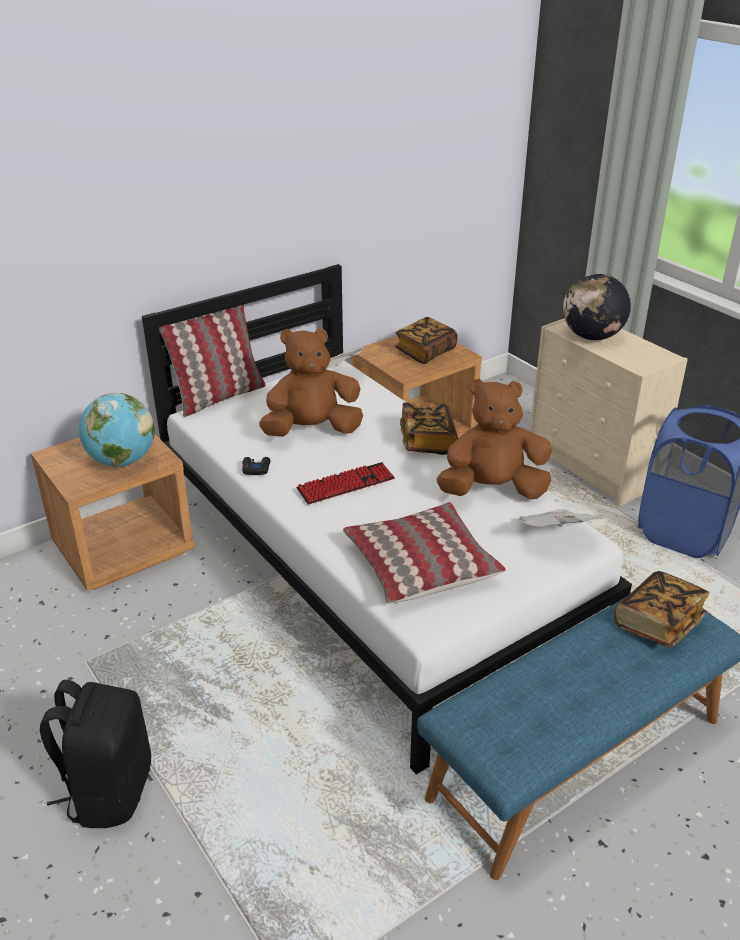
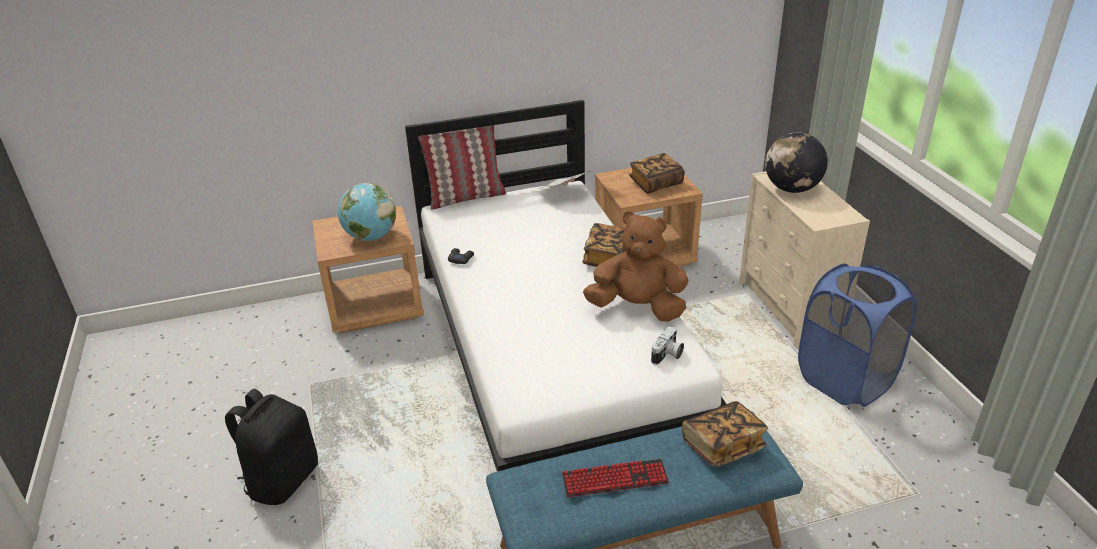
camera: 20 degrees right, 0 degrees up
brown plush toy [259,328,363,437] -> none
keyboard [296,462,395,505] -> keyboard moved to [562,459,669,497]
pillow [343,502,506,604] -> none
newspaper [518,509,603,527] -> camera [651,326,684,365]

